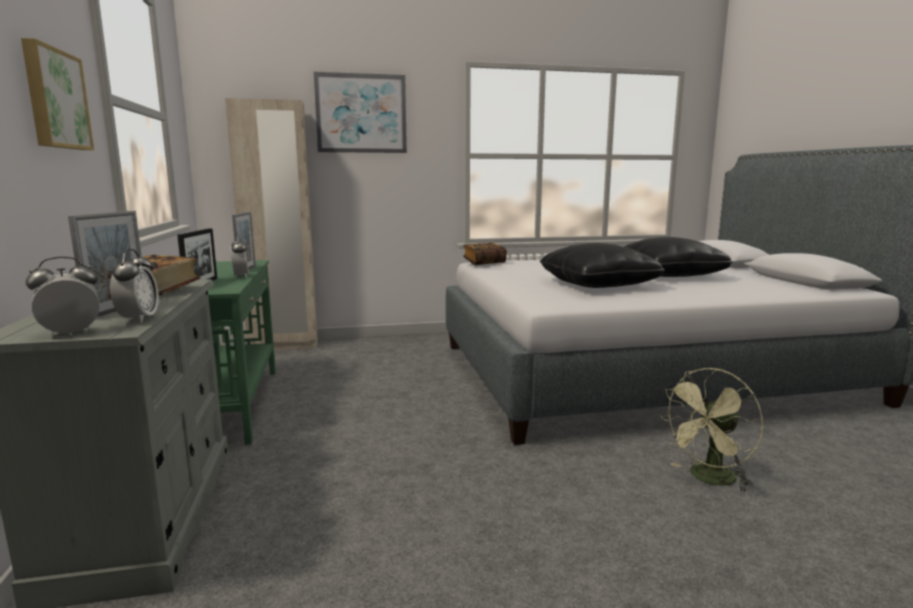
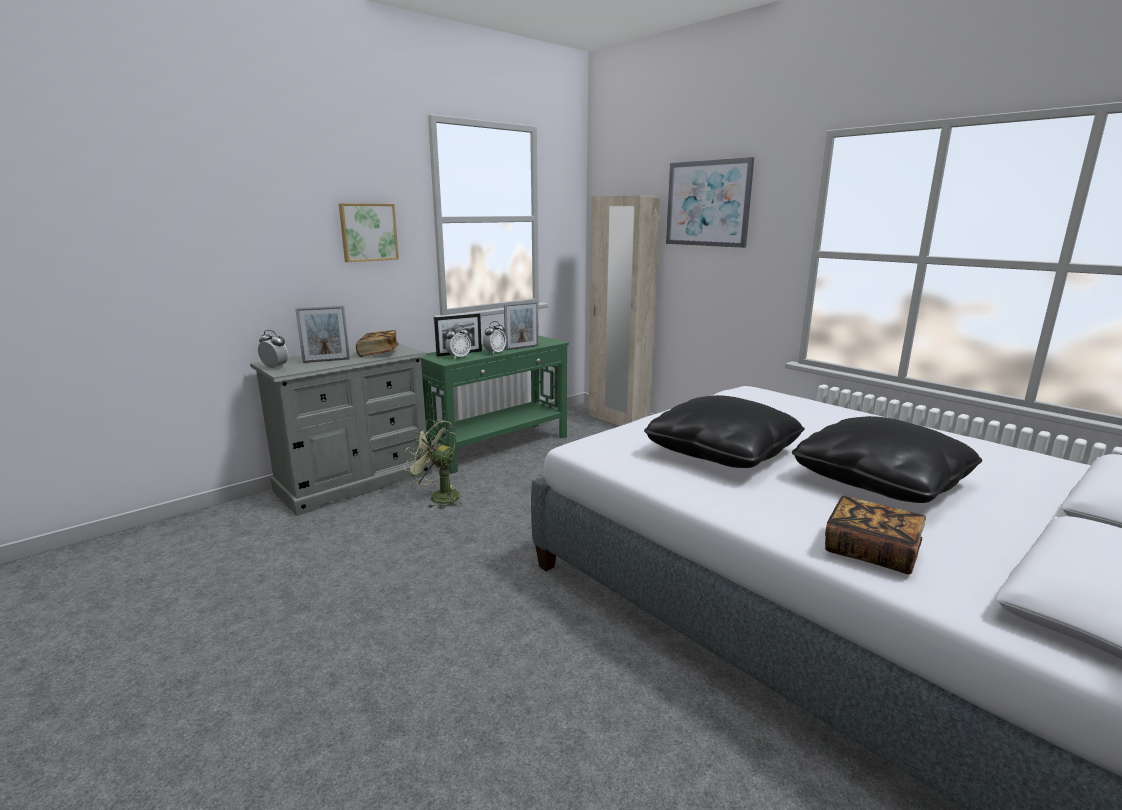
camera: 60 degrees right, 5 degrees up
alarm clock [110,249,159,323] -> alarm clock moved to [445,325,471,359]
book [463,243,507,265] -> book moved to [825,496,926,574]
green fan [660,368,763,493] -> green fan moved to [404,419,462,509]

